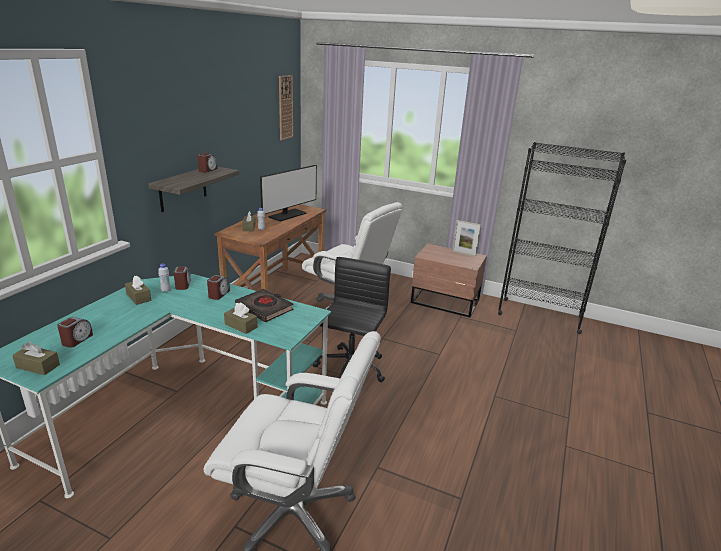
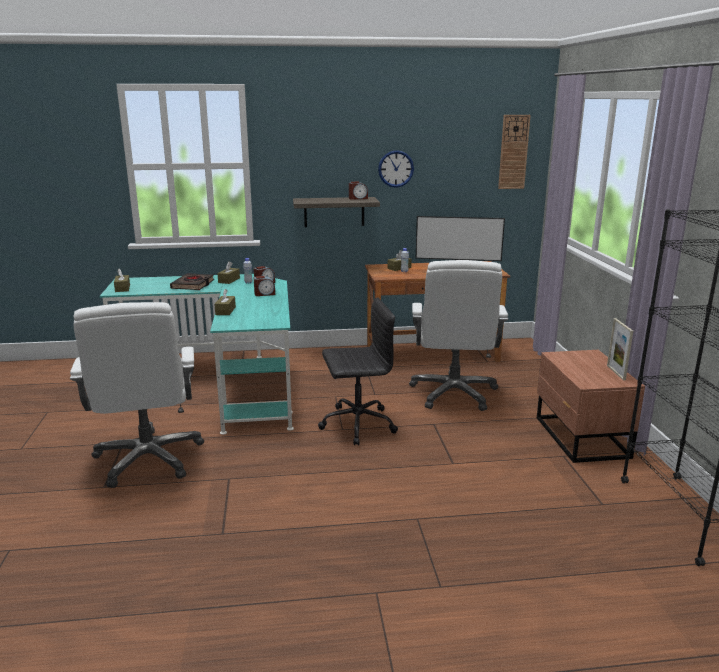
camera: 60 degrees right, 5 degrees down
alarm clock [57,317,93,348] -> none
black book [235,289,293,322] -> black book moved to [170,273,214,290]
none -> wall clock [378,150,414,188]

